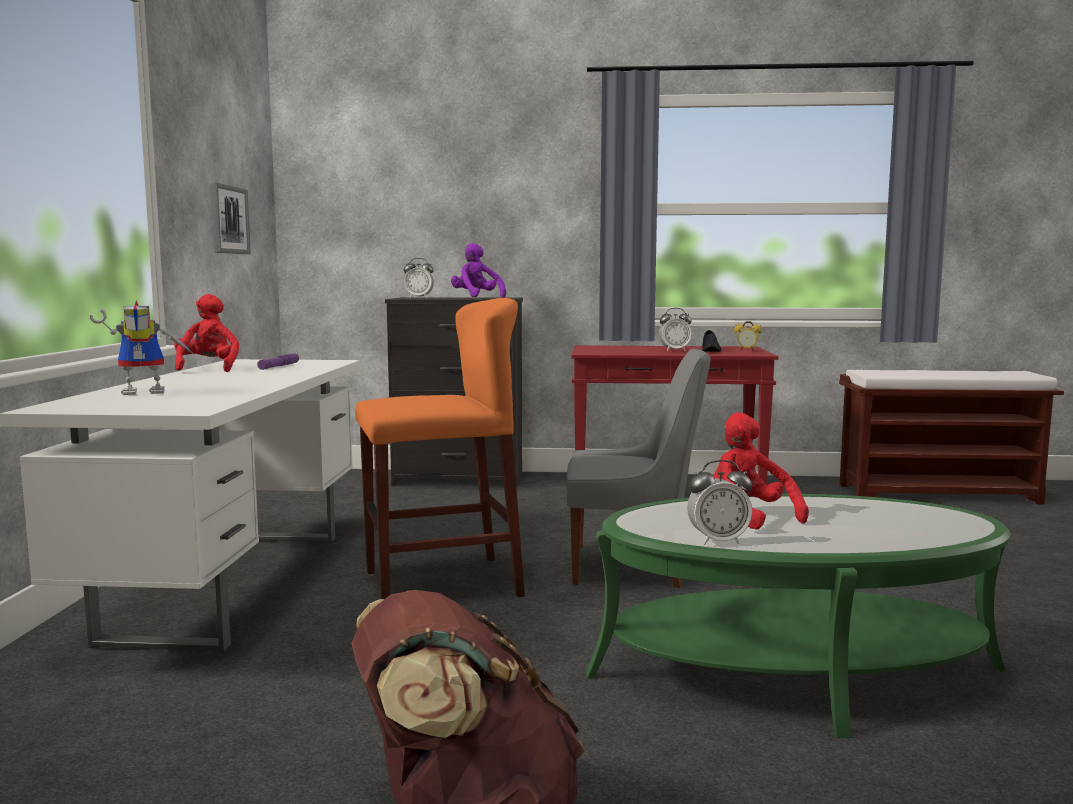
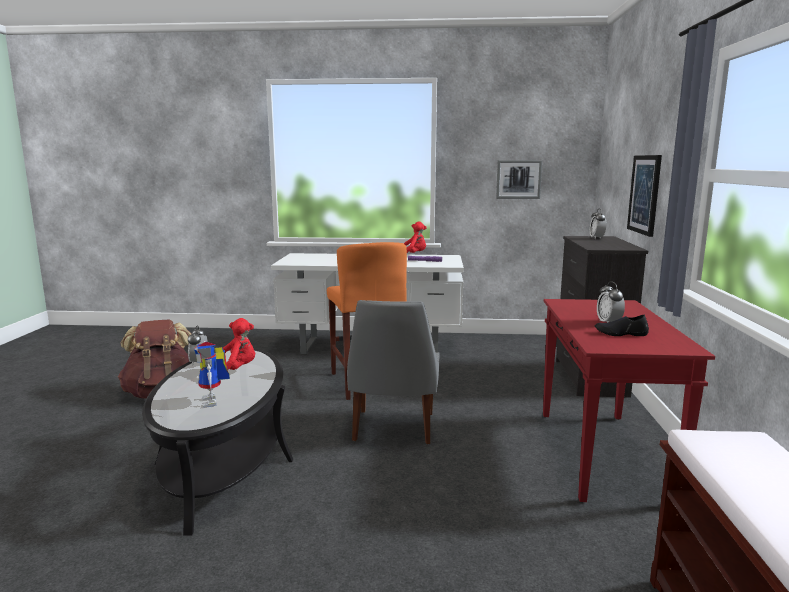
camera: 90 degrees right, 5 degrees up
toy robot [89,301,195,395] -> toy robot moved to [194,341,230,407]
purple plush toy [451,243,506,298] -> none
green coffee table [586,494,1011,738] -> black coffee table [142,348,293,536]
alarm clock [734,321,762,350] -> none
none -> picture [627,155,662,237]

